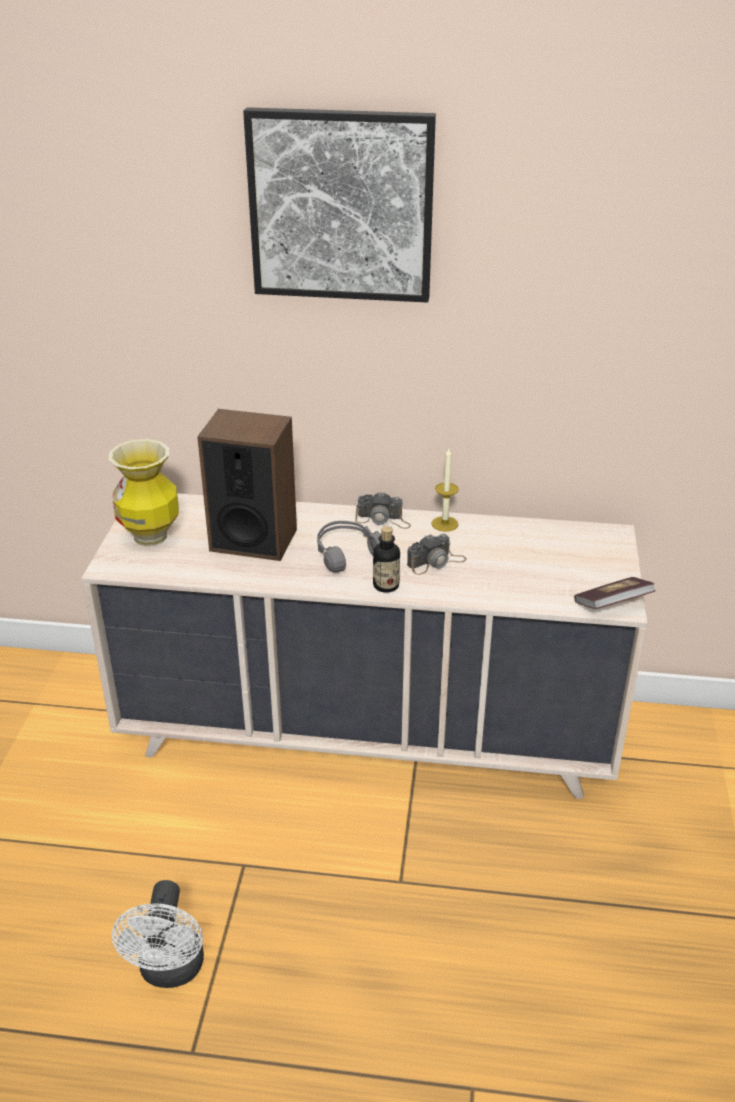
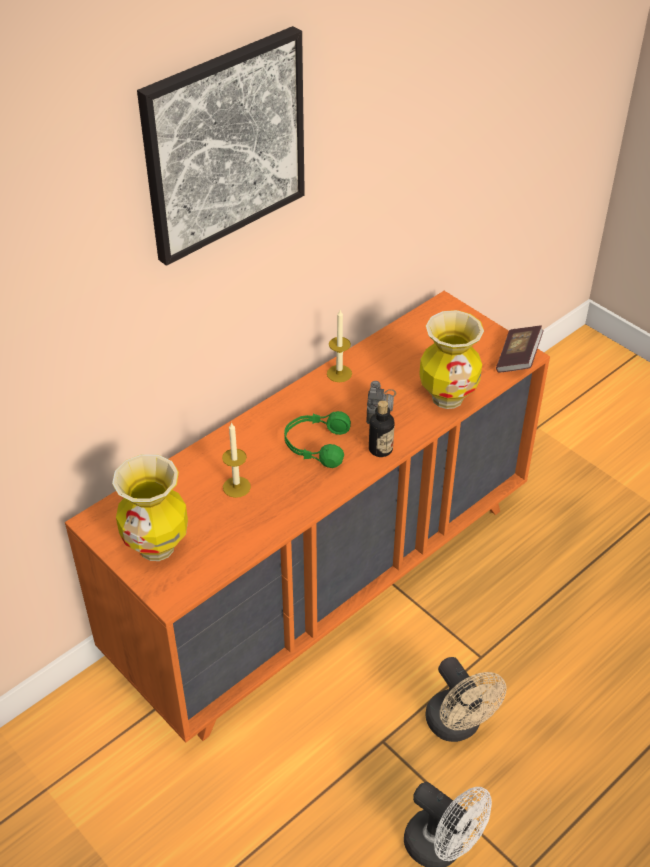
camera: 50 degrees left, 10 degrees up
beige dresser [82,493,647,799] -> orange dresser [65,291,550,742]
speaker [197,409,297,561] -> candle [222,422,251,498]
grey headphones [317,521,381,573] -> green headphones [284,411,351,468]
camera [355,492,411,529] -> none
none -> vase [419,310,484,409]
none -> beige fan [425,657,506,742]

